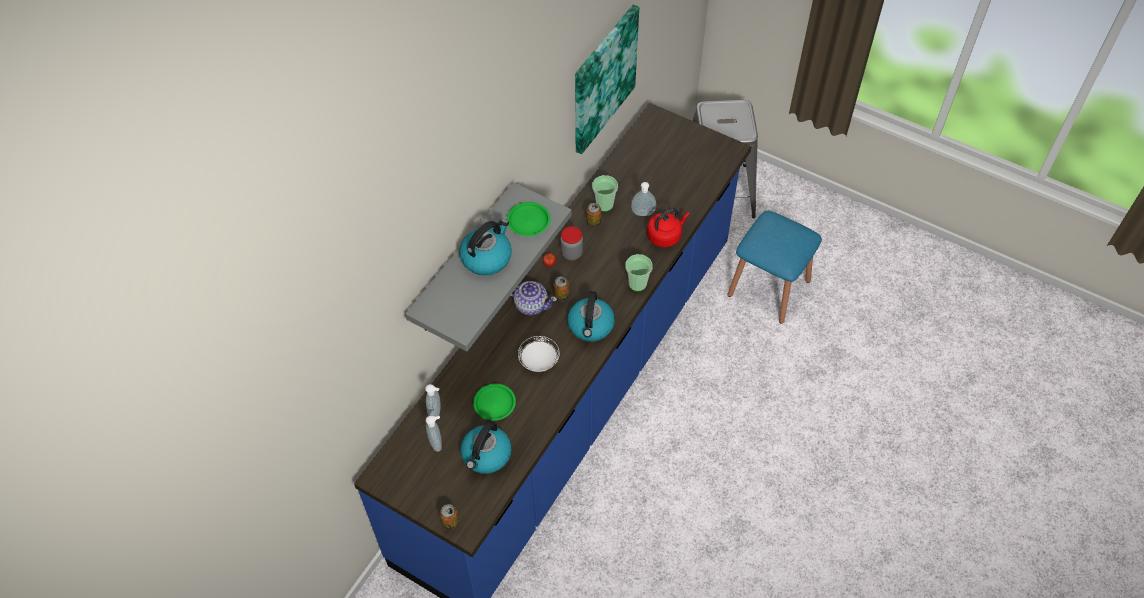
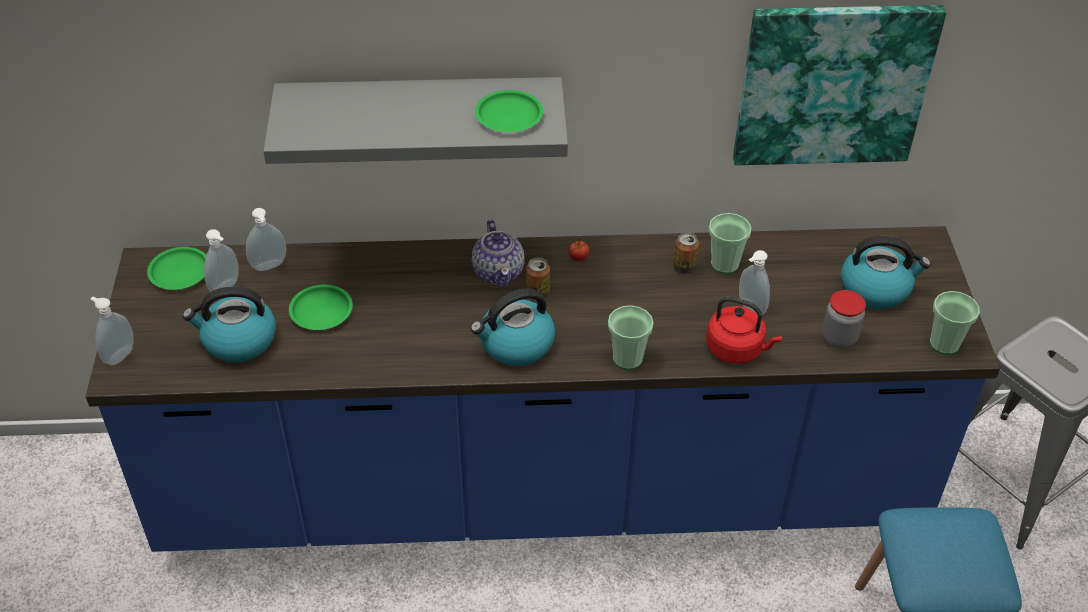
camera: 55 degrees right, 10 degrees down
can [440,504,459,530] -> soap dispenser [91,297,134,365]
kettle [459,219,512,275] -> kettle moved to [841,236,931,309]
white plate [518,336,559,372] -> none
jar [560,226,583,260] -> jar moved to [822,290,866,349]
none -> green plate [147,247,206,290]
none -> cup [930,291,980,355]

